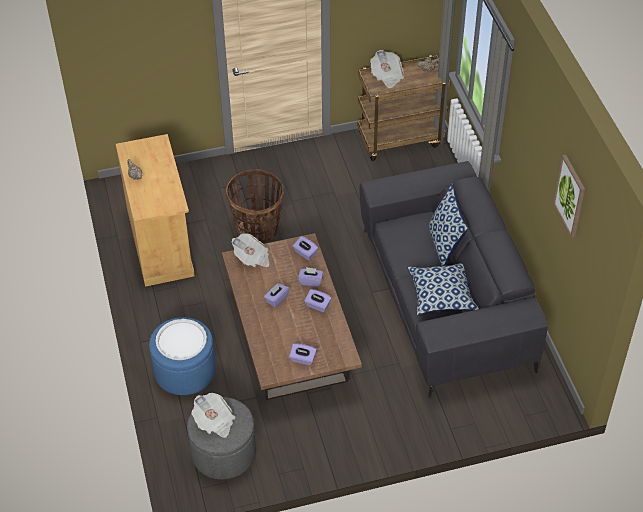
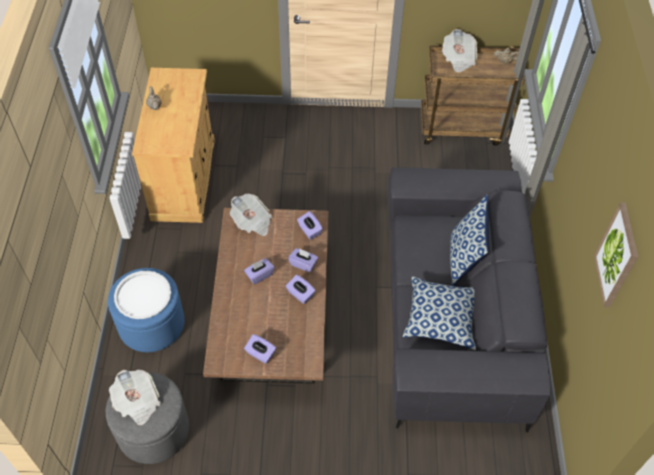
camera: 15 degrees right, 5 degrees up
basket [226,169,284,243] -> none

